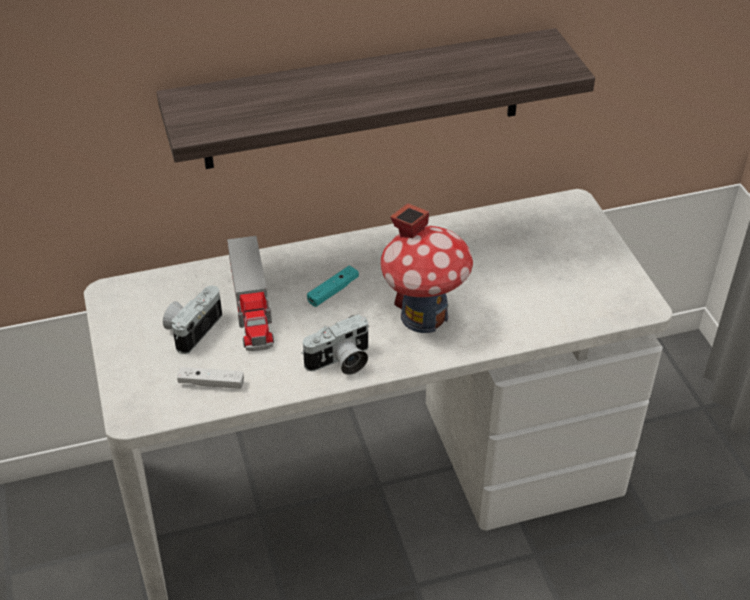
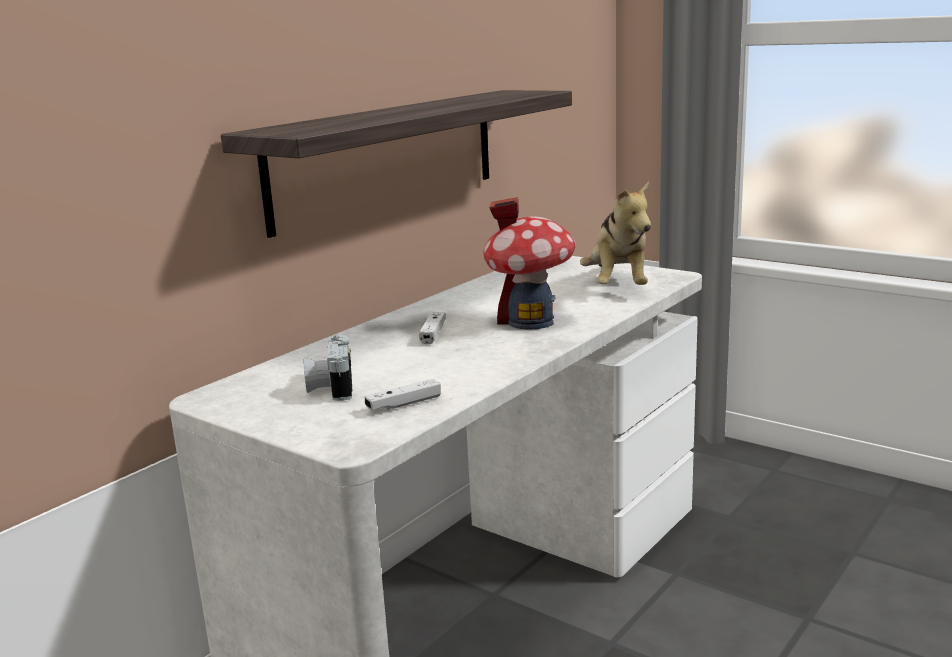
camera: 35 degrees left, 25 degrees down
toy truck [227,236,274,352] -> none
camera [301,314,369,375] -> none
turquoise game controller [307,265,359,307] -> white game controller [419,312,446,344]
none -> plush toy [580,181,651,285]

